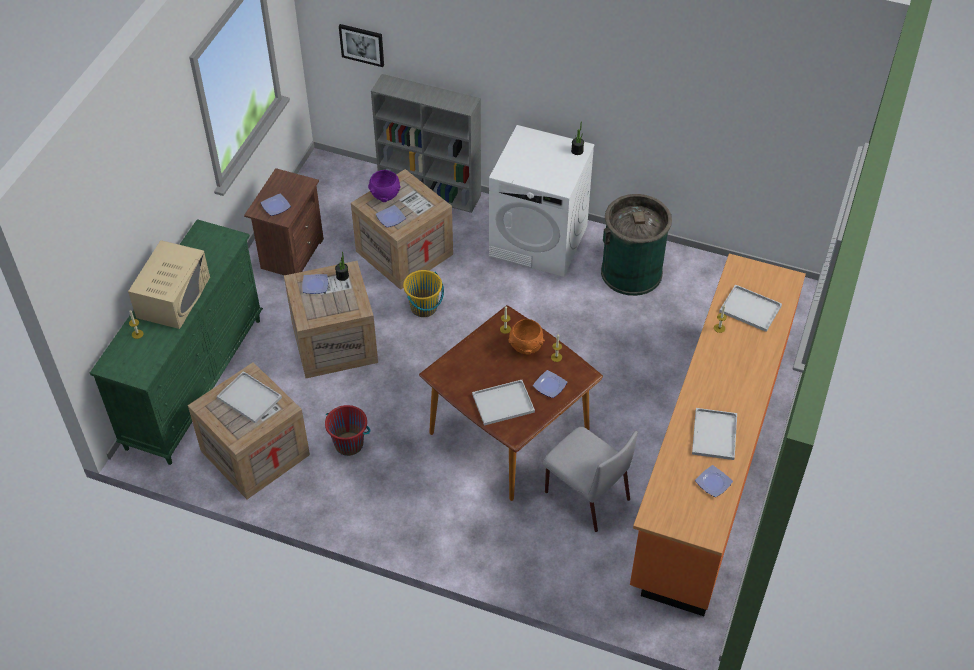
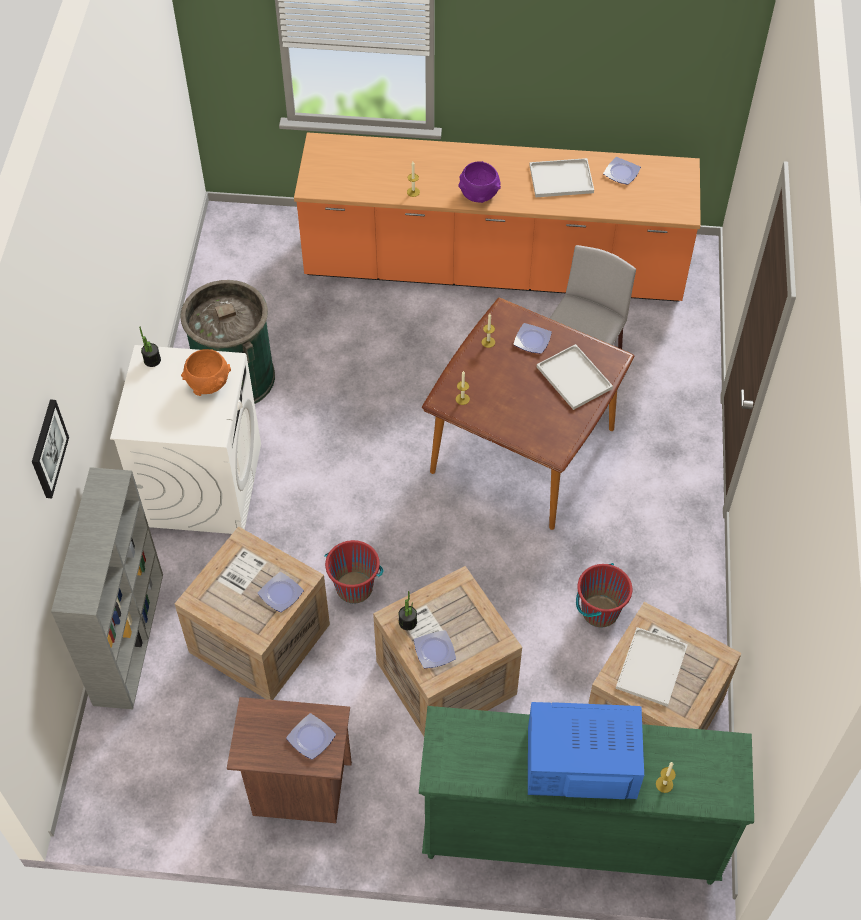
camera: 105 degrees left, 5 degrees up
beige microwave [128,240,210,329] -> blue microwave [528,702,644,799]
picture [339,24,384,67] -> picture moved to [32,399,69,498]
purple bowl [368,170,401,202] -> purple bowl moved to [458,161,501,203]
yellow bucket [403,270,444,317] -> red bucket [324,540,383,604]
orange bowl [508,319,545,355] -> orange bowl moved to [181,349,231,396]
white tray [719,284,782,332] -> none

